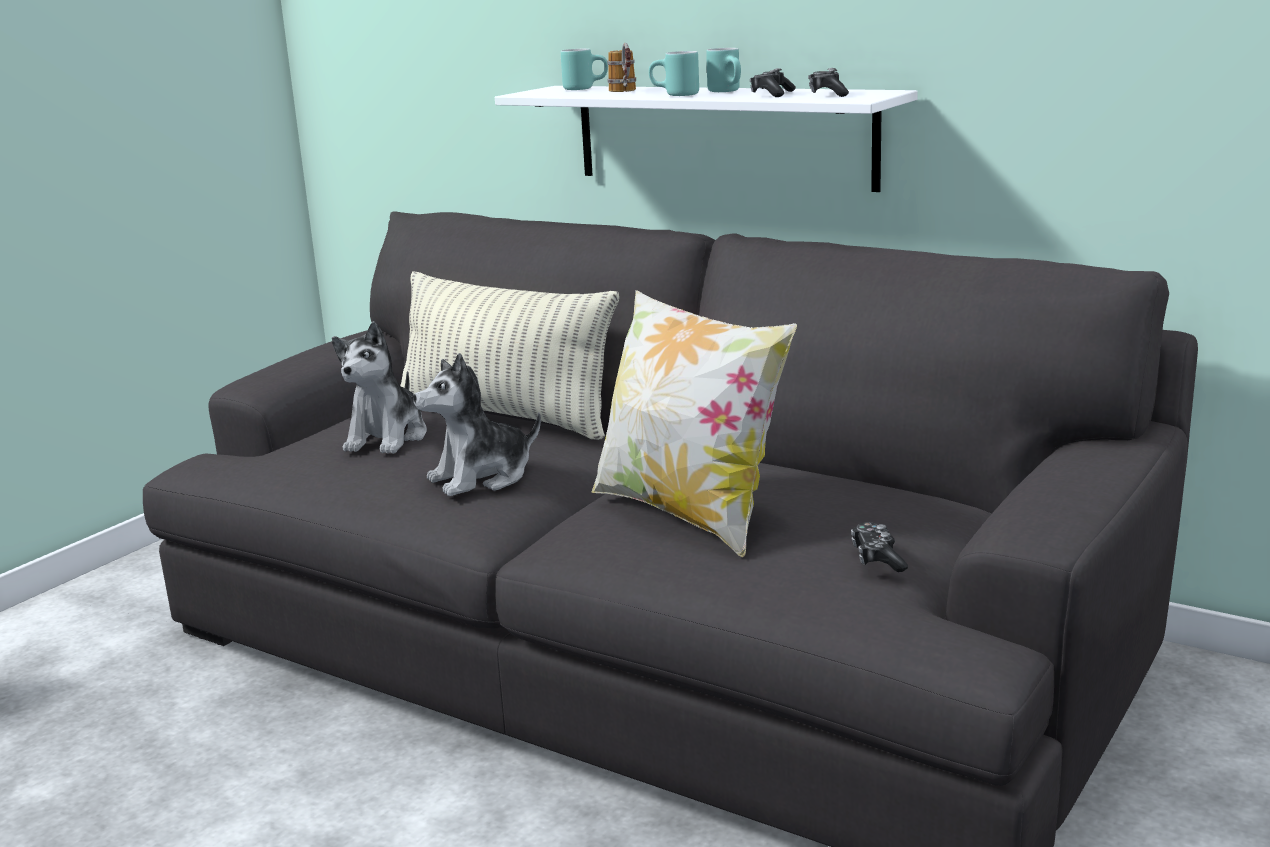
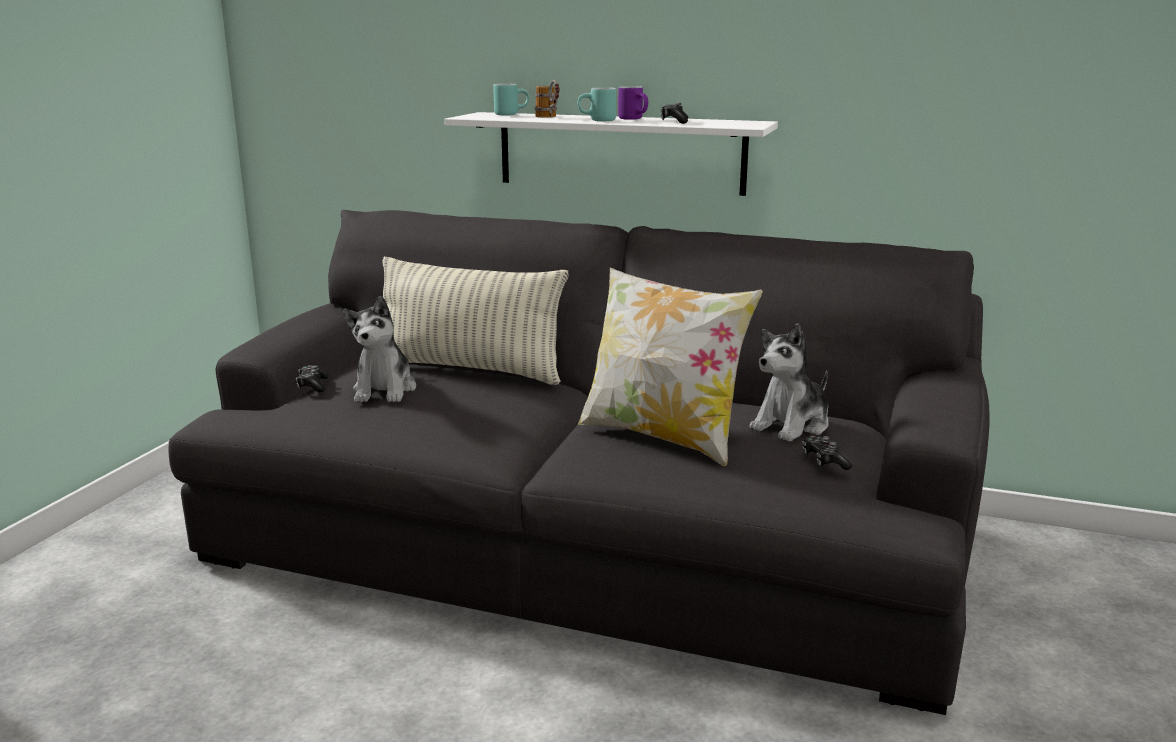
camera: 15 degrees left, 0 degrees up
plush toy [413,353,541,496] -> plush toy moved to [749,324,828,442]
turquoise mug [706,48,741,92] -> purple mug [618,86,648,120]
game controller [808,68,849,97] -> game controller moved to [296,365,329,393]

